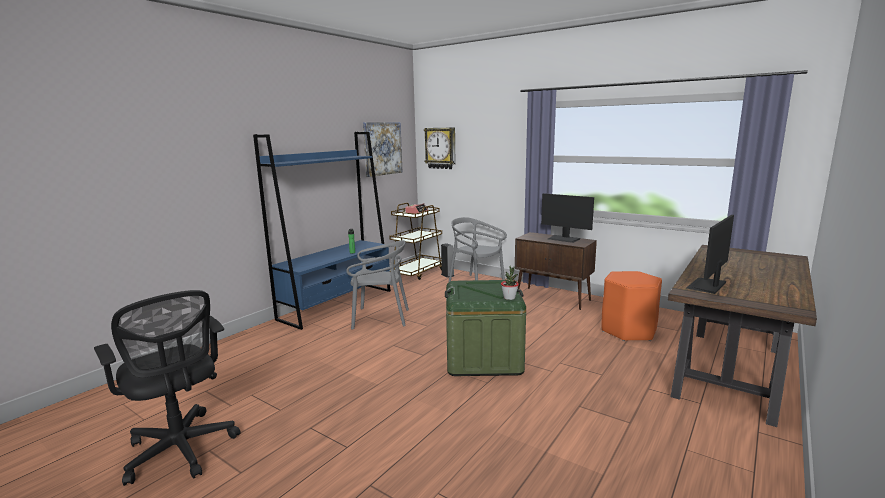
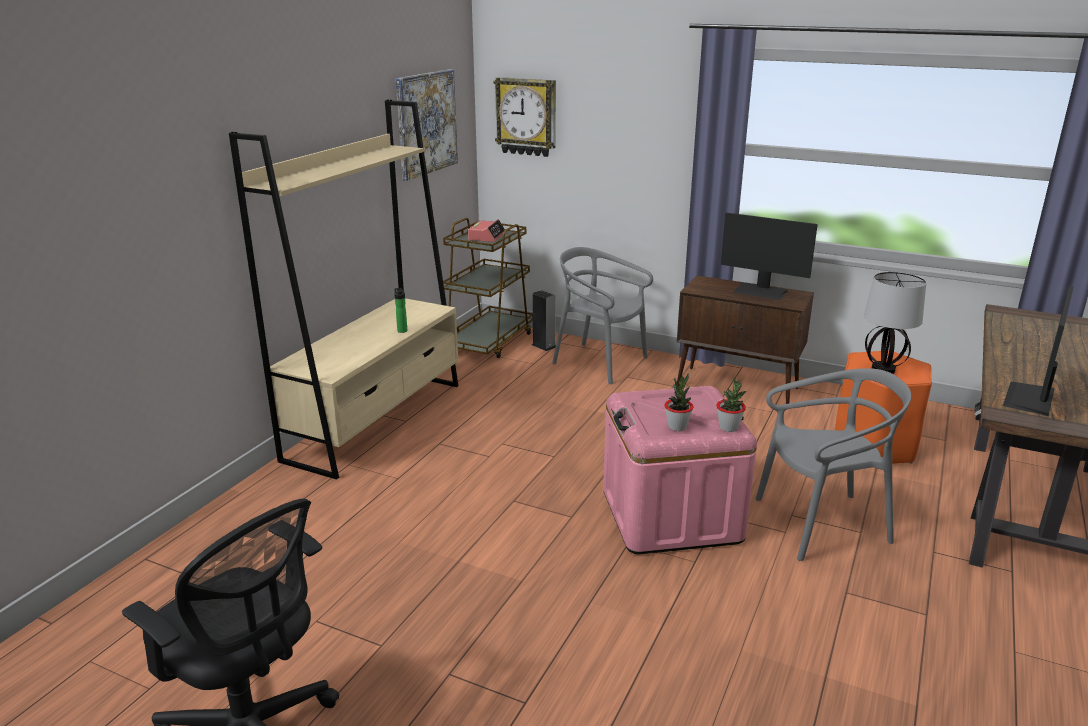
camera: 10 degrees left, 10 degrees up
blue bookcase [253,132,391,330] -> beige bookcase [229,100,458,480]
grey chair [346,240,409,330] -> grey chair moved to [755,368,911,561]
green storage box [445,280,526,376] -> pink storage box [603,386,757,554]
none -> potted plant [664,373,693,431]
none -> table lamp [864,272,927,374]

